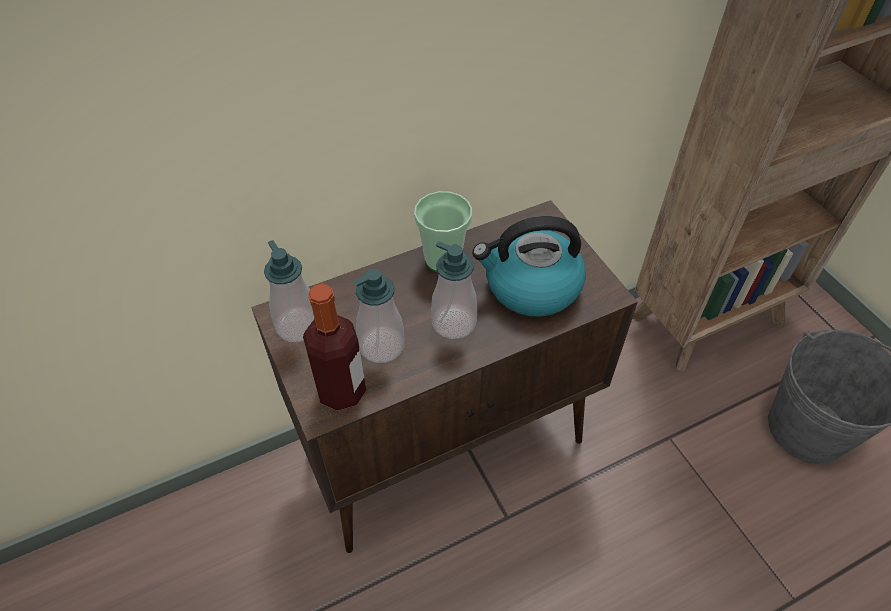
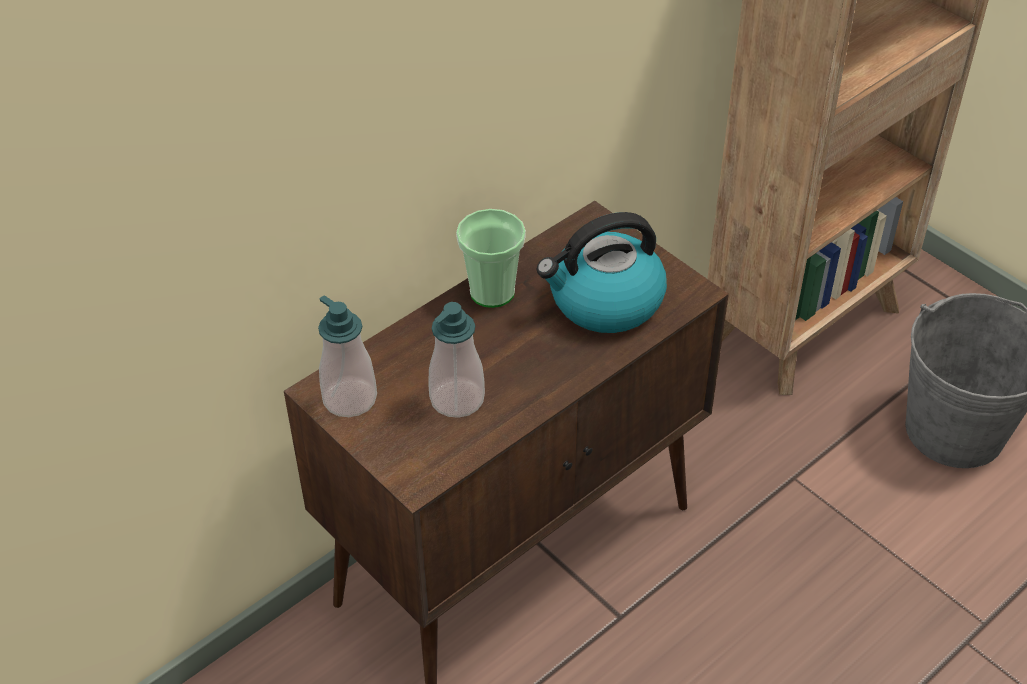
camera: 15 degrees left, 5 degrees down
bottle [303,283,366,411] -> none
soap dispenser [431,241,477,339] -> none

